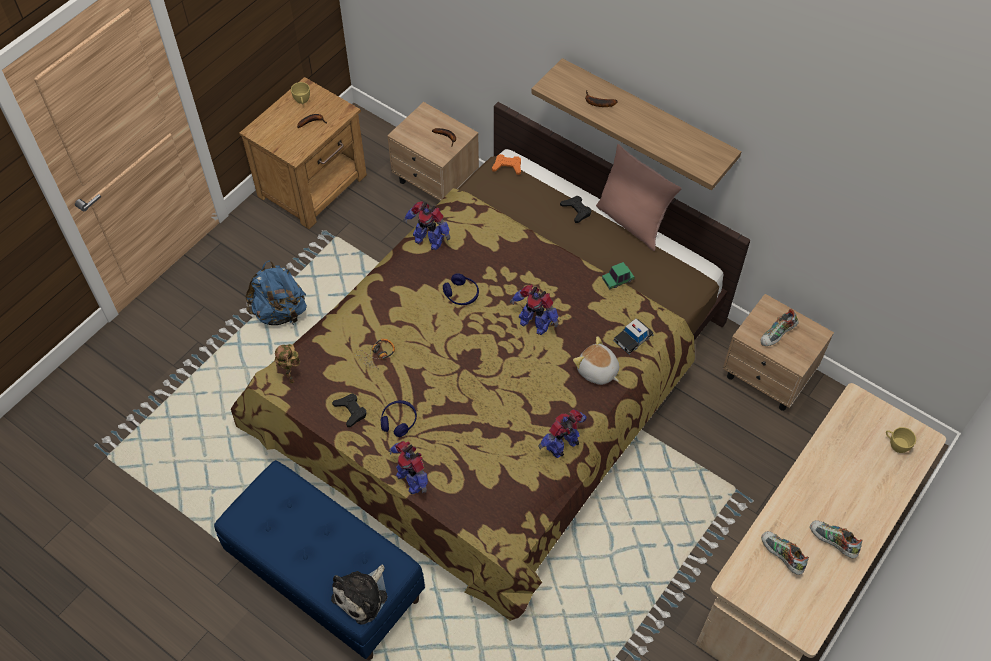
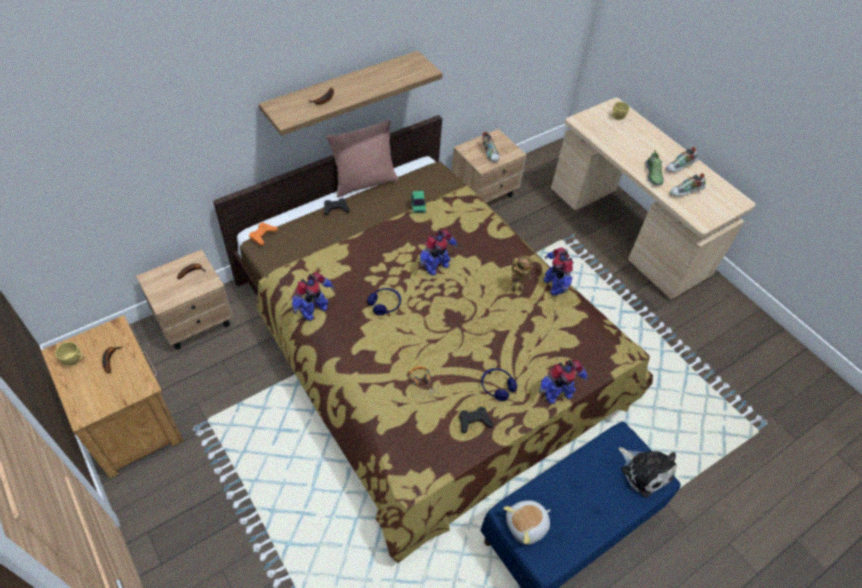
camera: 75 degrees left, 5 degrees down
blue backpack [245,260,307,325] -> none
toy robot [275,344,300,384] -> toy robot moved to [511,256,534,292]
plush toy [573,336,619,385] -> plush toy moved to [503,500,551,545]
toy car [613,319,654,354] -> none
none -> shoe [645,150,664,186]

